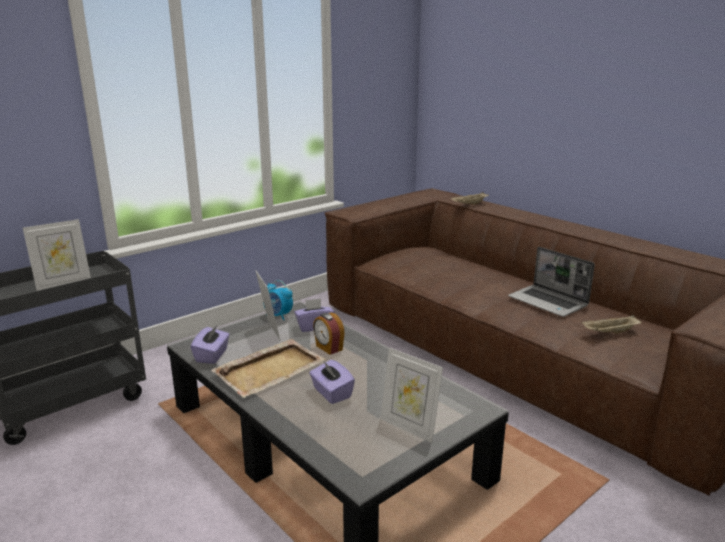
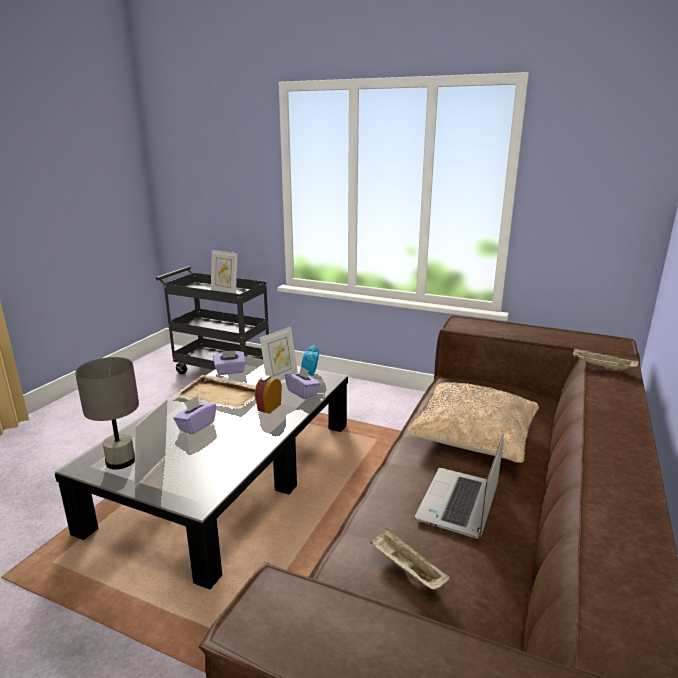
camera: 65 degrees right, 0 degrees up
none -> grey table lamp [75,357,139,470]
none -> beige pillow [408,382,540,463]

